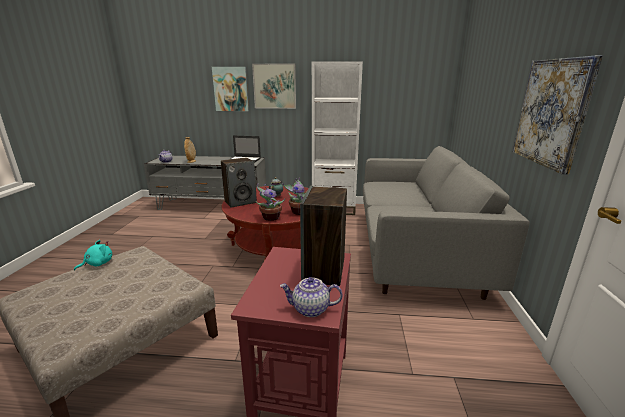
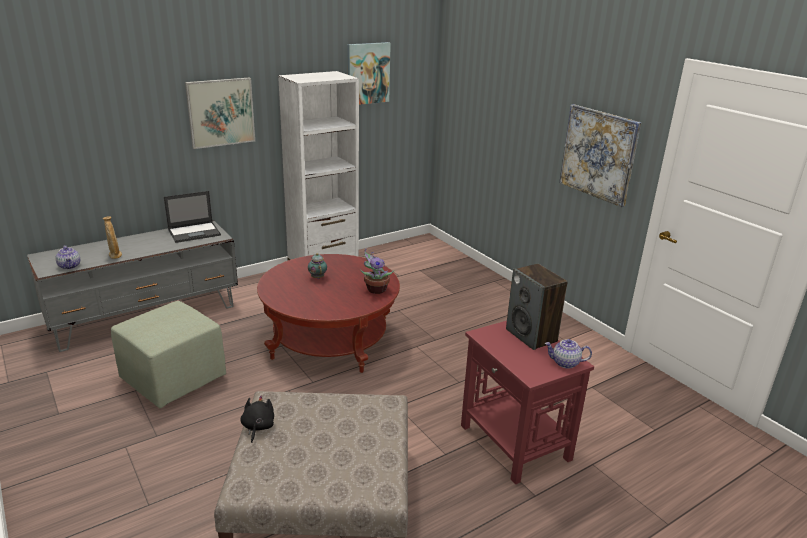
camera: 40 degrees left, 5 degrees up
turquoise plush toy [74,240,112,271] -> black plush toy [240,396,274,443]
picture [212,67,249,111] -> picture moved to [348,42,391,105]
speaker [221,157,257,208] -> none
potted plant [256,184,285,221] -> none
teapot [280,277,343,317] -> teapot turned 45 degrees clockwise [545,339,592,369]
grey sofa [363,146,530,300] -> none
none -> green ottoman [111,301,226,408]

